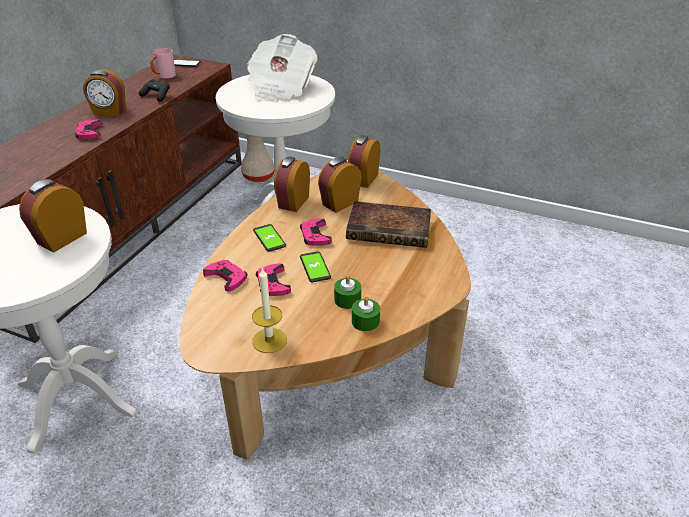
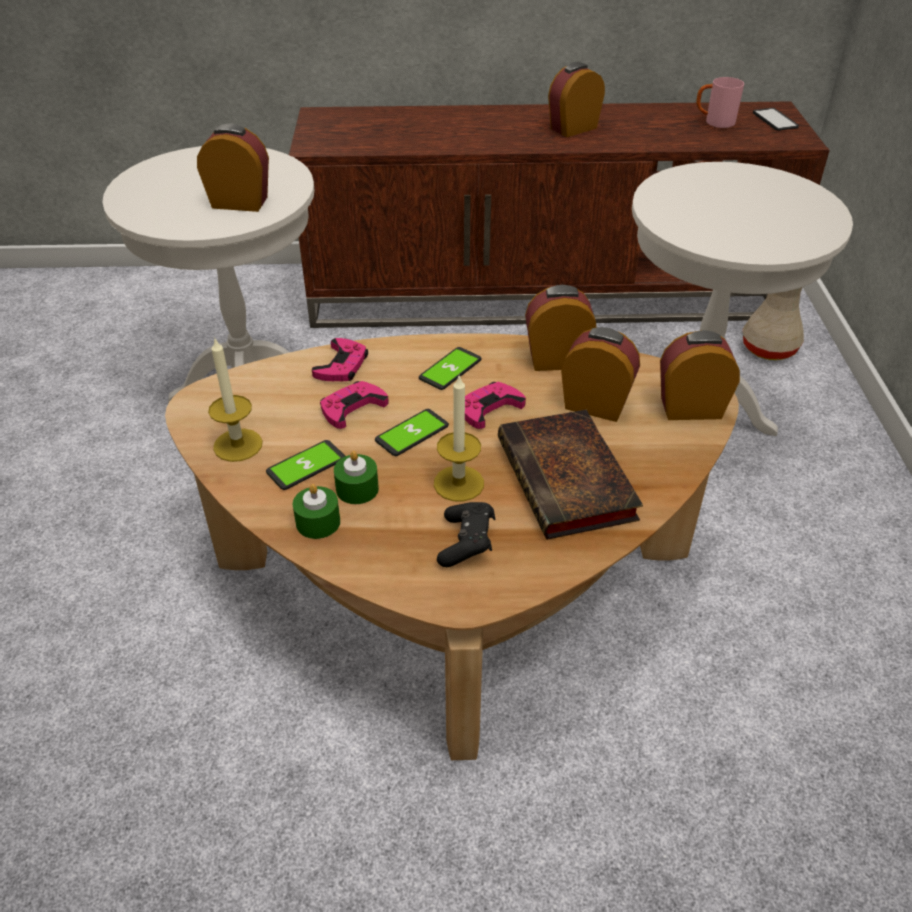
camera: 65 degrees right, 5 degrees up
pink game controller [75,120,102,139] -> none
alarm clock [83,69,126,116] -> alarm clock turned 75 degrees clockwise [548,62,605,137]
black game controller [139,79,170,102] -> black game controller moved to [437,502,495,567]
newspaper [246,34,317,102] -> none
none -> phone [266,440,345,490]
none -> candle [434,375,484,502]

